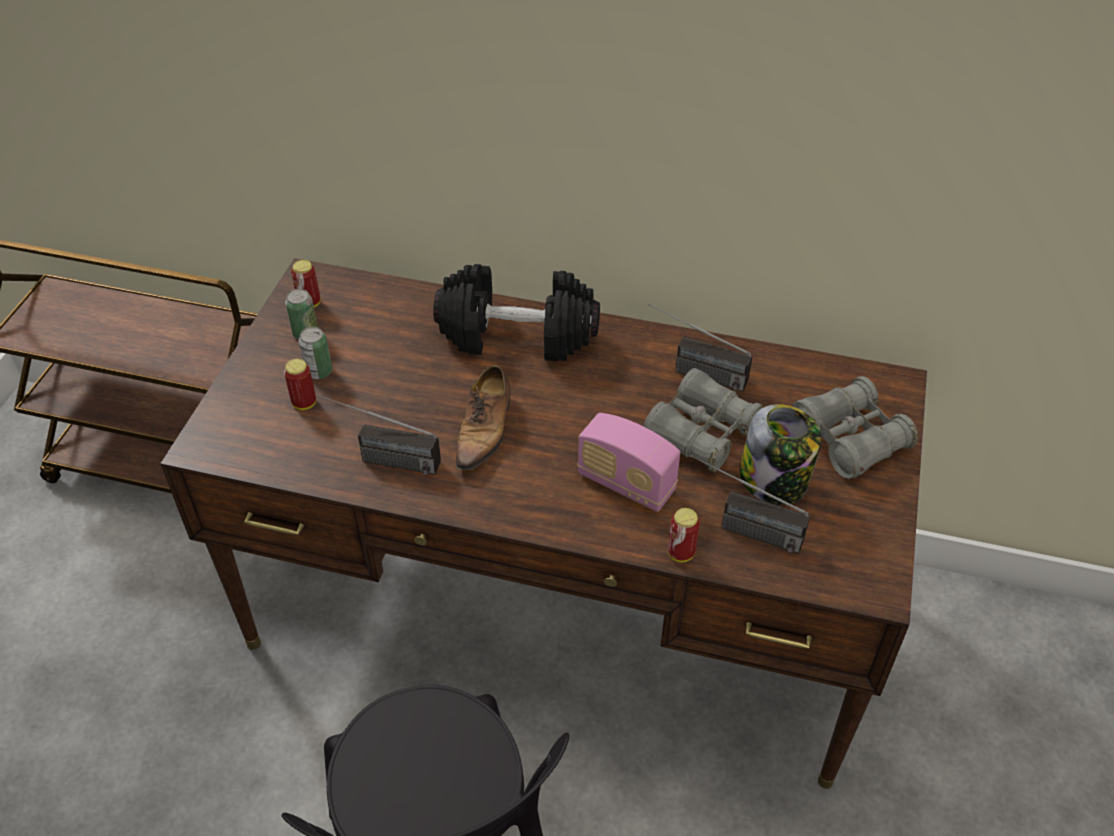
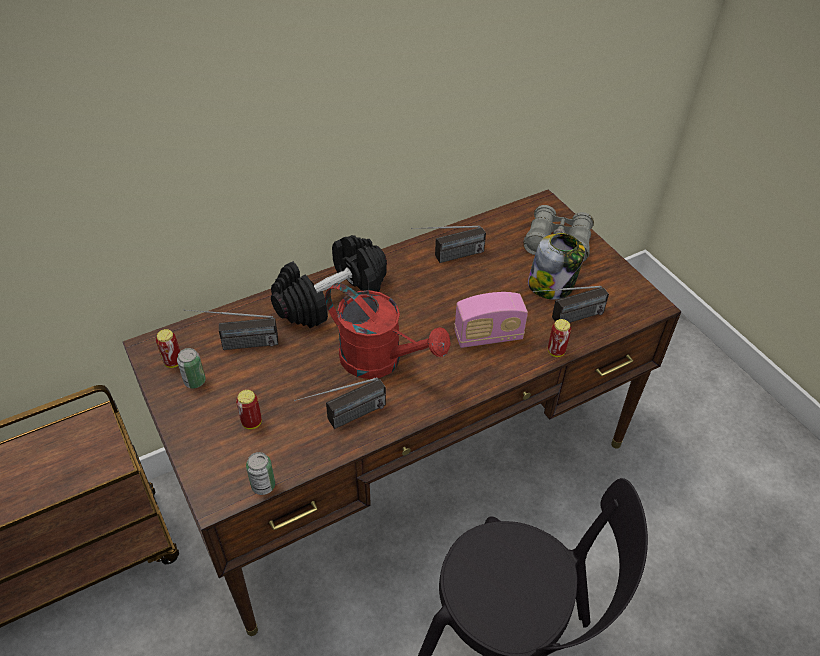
camera: 45 degrees left, 0 degrees up
can [299,327,332,379] -> can moved to [246,452,275,495]
shoe [456,365,510,470] -> red watering can [325,283,451,379]
grey binoculars [643,368,764,472] -> none
none -> radio [184,309,278,350]

